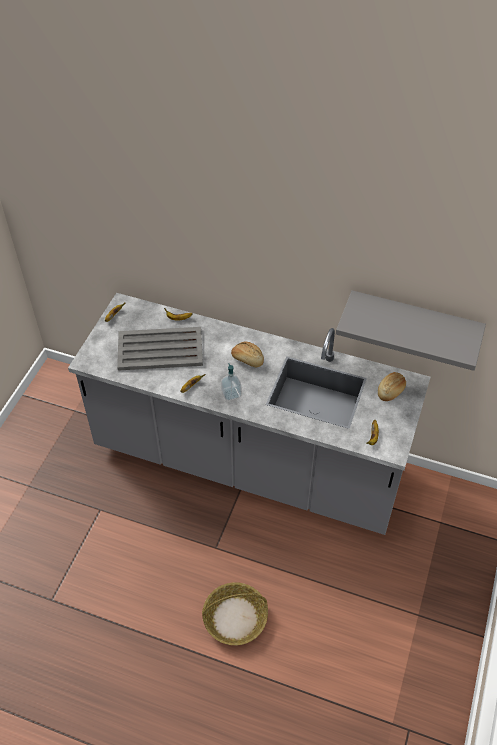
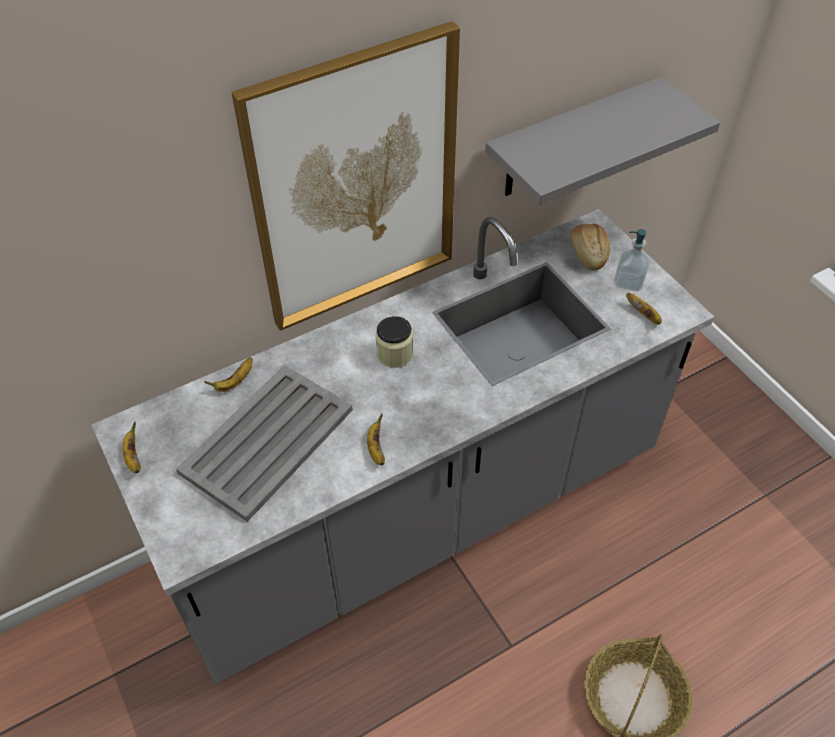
camera: 50 degrees left, 0 degrees up
soap dispenser [221,363,242,401] -> soap dispenser moved to [614,229,650,292]
bread [231,342,264,367] -> jar [375,316,413,368]
none -> picture [231,21,460,331]

